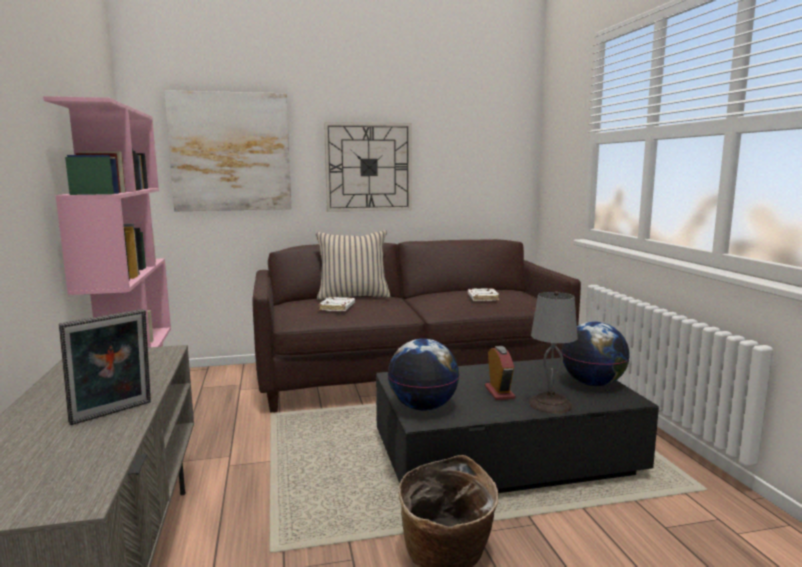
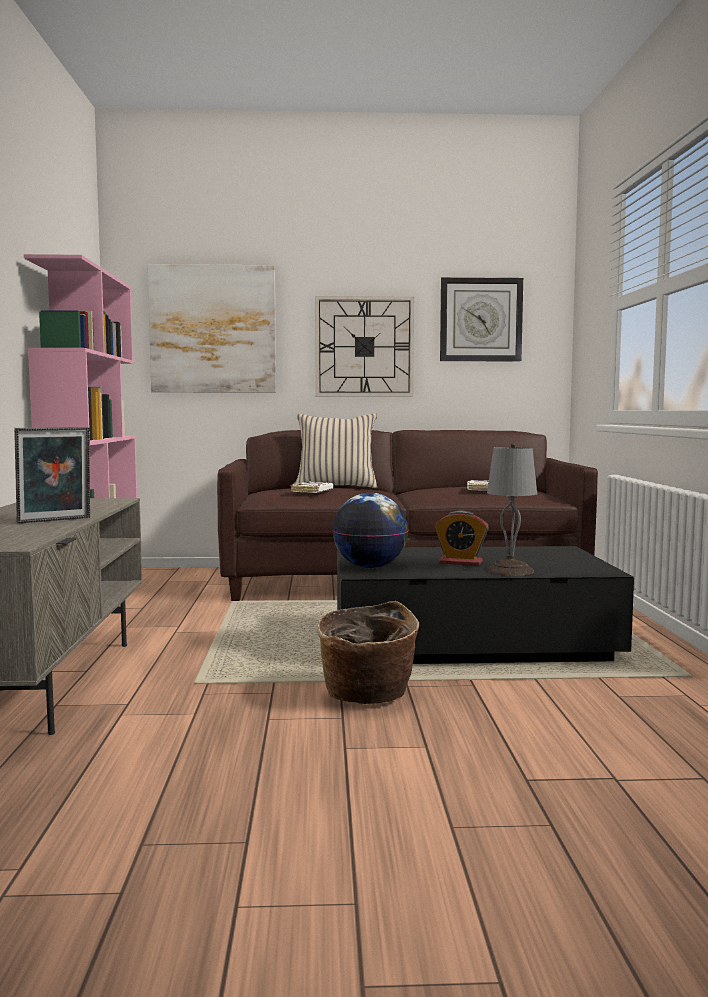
camera: 10 degrees right, 5 degrees down
alarm clock [485,346,515,400] -> alarm clock turned 105 degrees clockwise [434,510,489,566]
globe [561,321,630,386] -> none
none -> wall clock [440,277,523,361]

